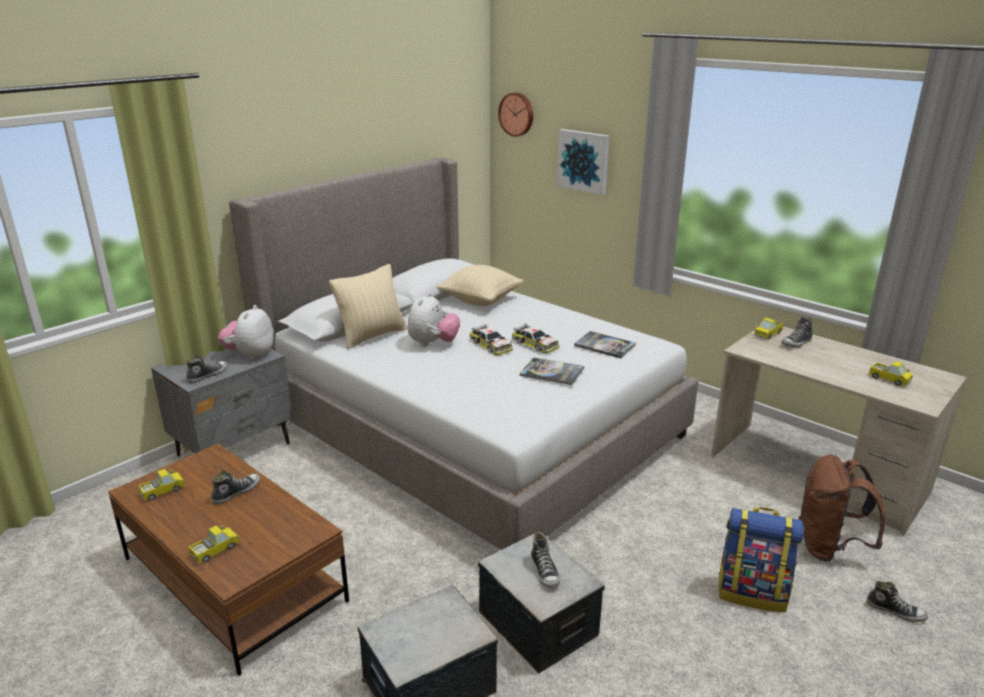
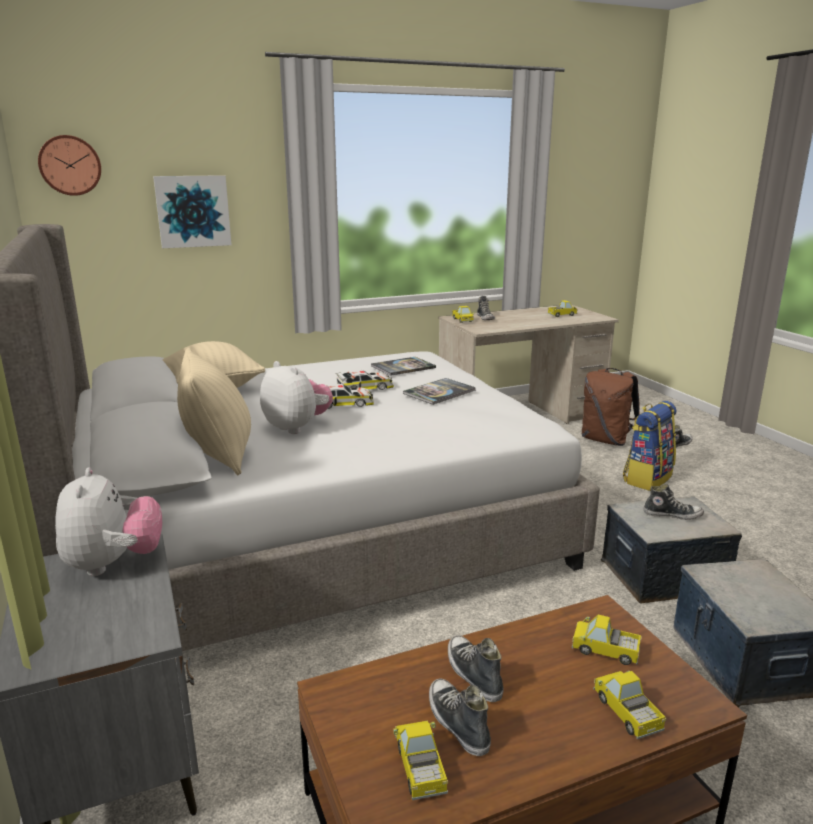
camera: 65 degrees left, 5 degrees down
shoe [186,354,228,383] -> shoe moved to [429,679,491,756]
plush toy [218,305,274,360] -> plush toy turned 135 degrees counterclockwise [55,467,162,576]
none -> toy truck [572,615,642,665]

